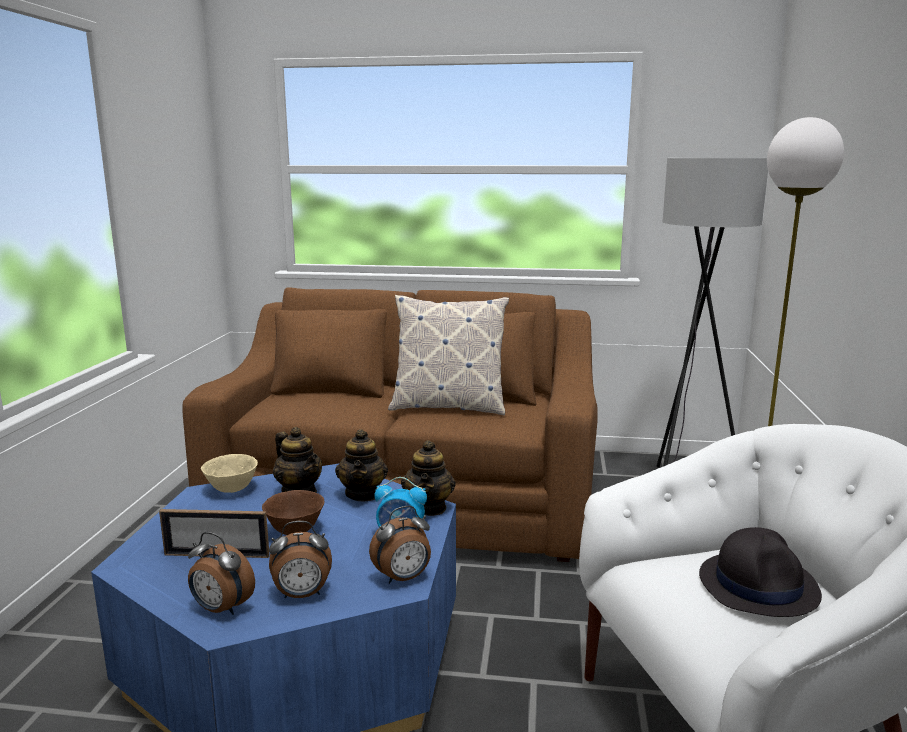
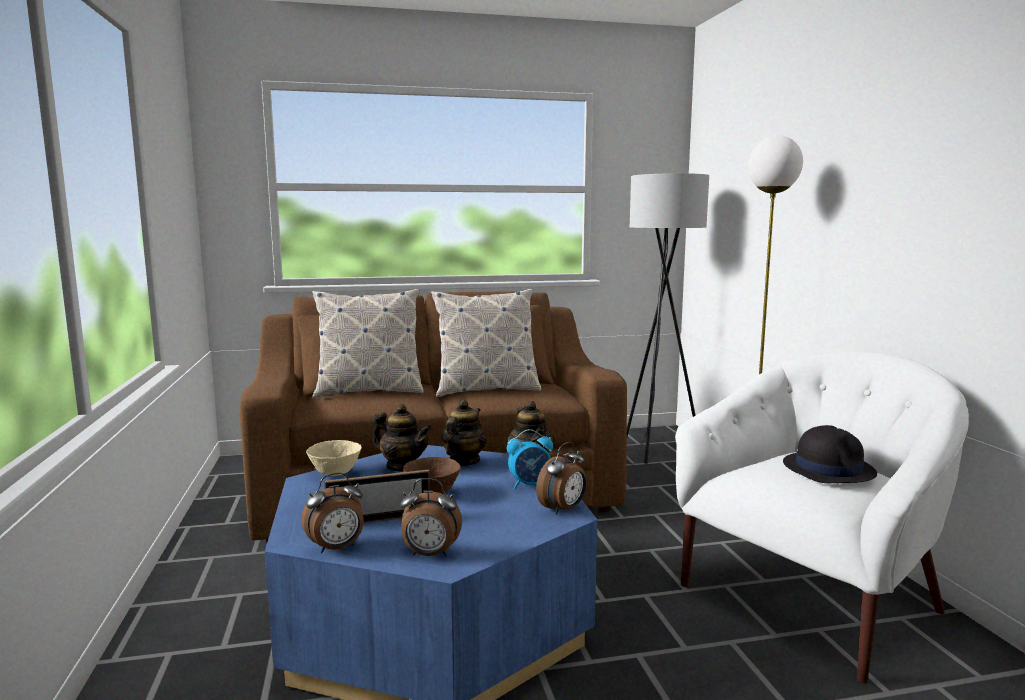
camera: 20 degrees left, 5 degrees down
alarm clock [269,521,332,598] -> alarm clock moved to [301,473,364,553]
teapot [335,429,388,501] -> teapot turned 135 degrees counterclockwise [441,399,487,466]
none -> pillow [312,289,424,398]

